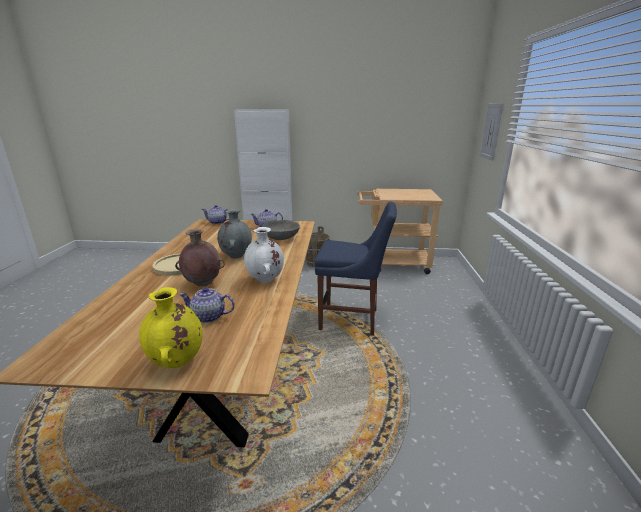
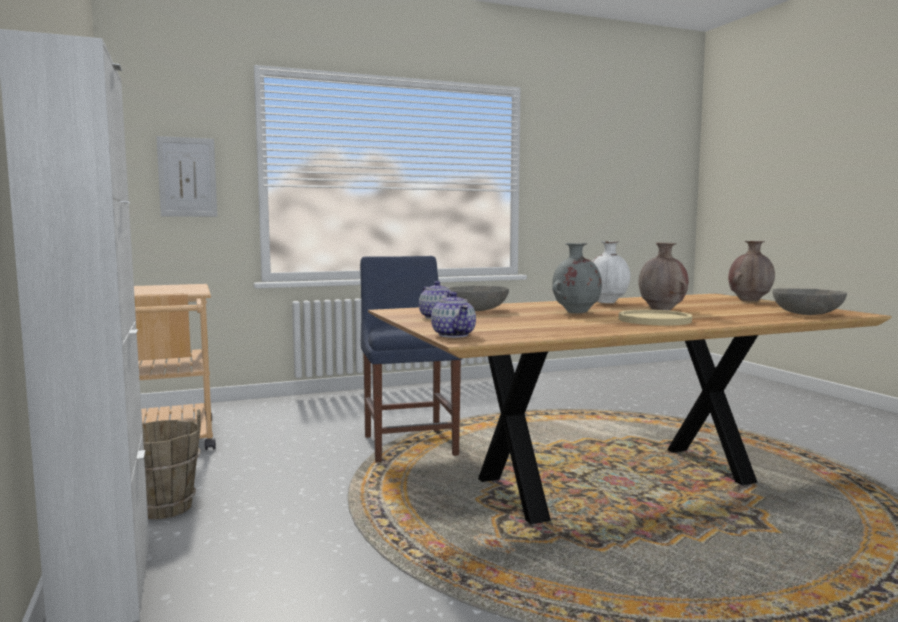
camera: 115 degrees left, 15 degrees down
yellow vase [139,287,203,368] -> brown vase [728,241,775,301]
teapot [179,287,235,323] -> none
none -> grey bowl [772,288,847,315]

